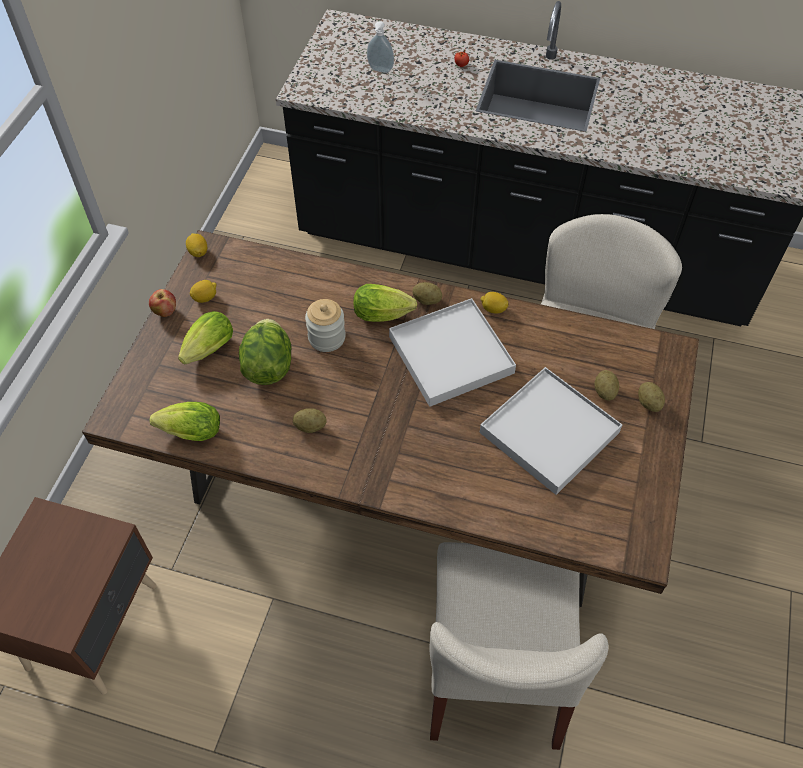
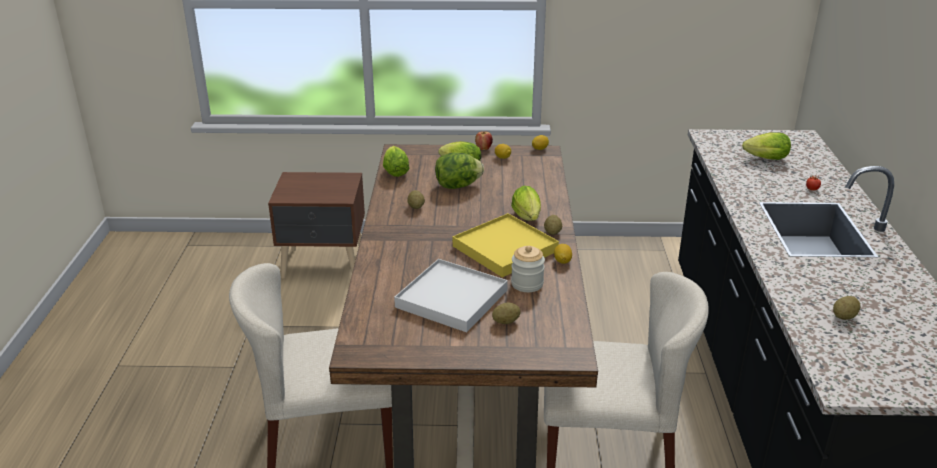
camera: 75 degrees right, 25 degrees down
jar [305,299,346,352] -> jar moved to [511,246,545,292]
soap dispenser [367,21,394,73] -> lettuce [742,132,791,160]
white tray [389,298,516,407] -> yellow tray [453,213,559,277]
potato [638,382,665,412] -> potato moved to [833,296,860,320]

